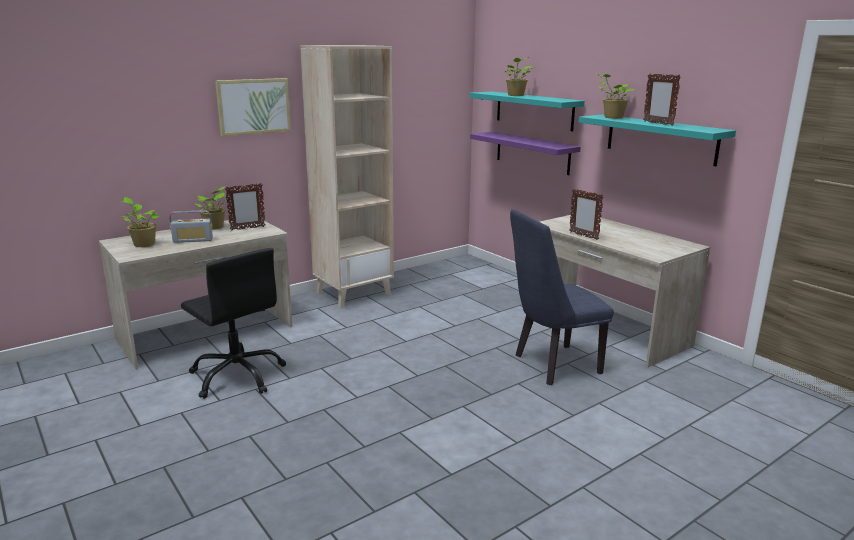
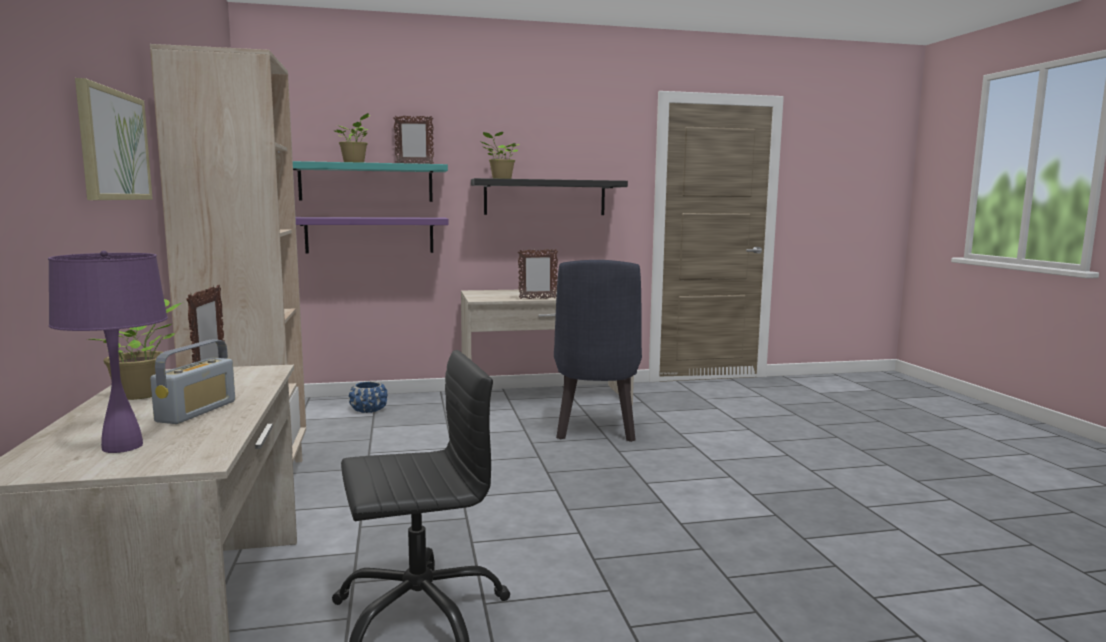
camera: 65 degrees left, 10 degrees down
potted plant [120,197,159,247] -> purple table lamp [48,250,168,453]
turquoise shelf [578,115,736,166] -> black shelf [471,178,628,215]
picture frame [643,74,681,126] -> picture frame moved to [394,116,434,164]
none -> blue planter [349,381,388,413]

